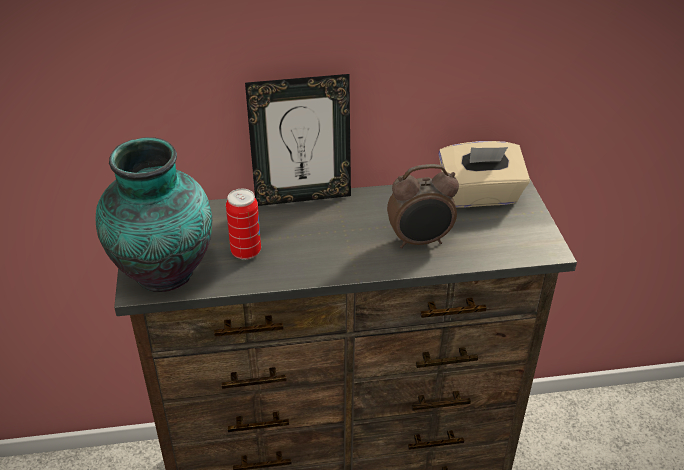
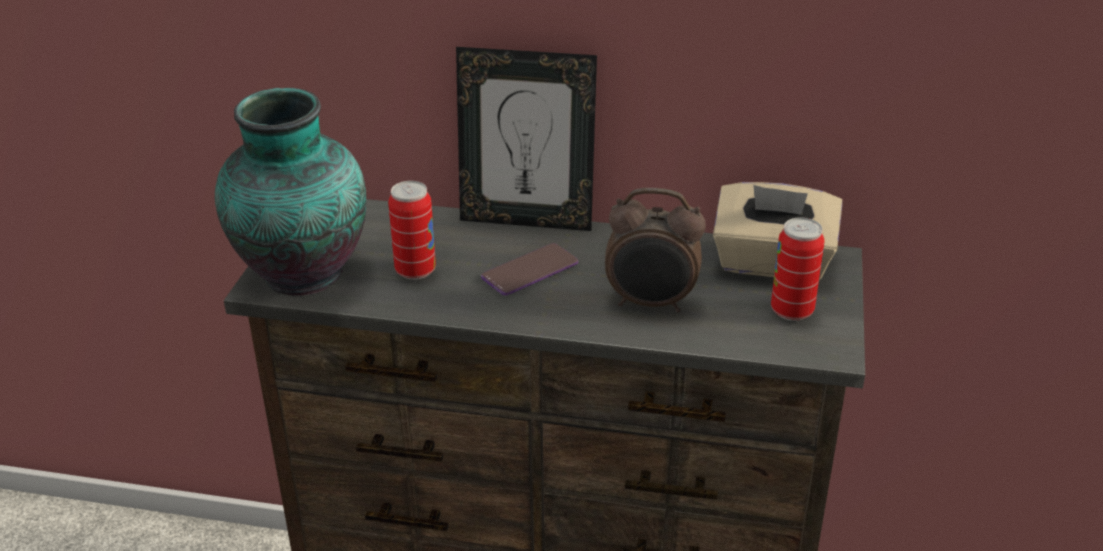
camera: 20 degrees right, 5 degrees down
none -> phone [481,243,578,296]
none -> can [771,217,825,321]

